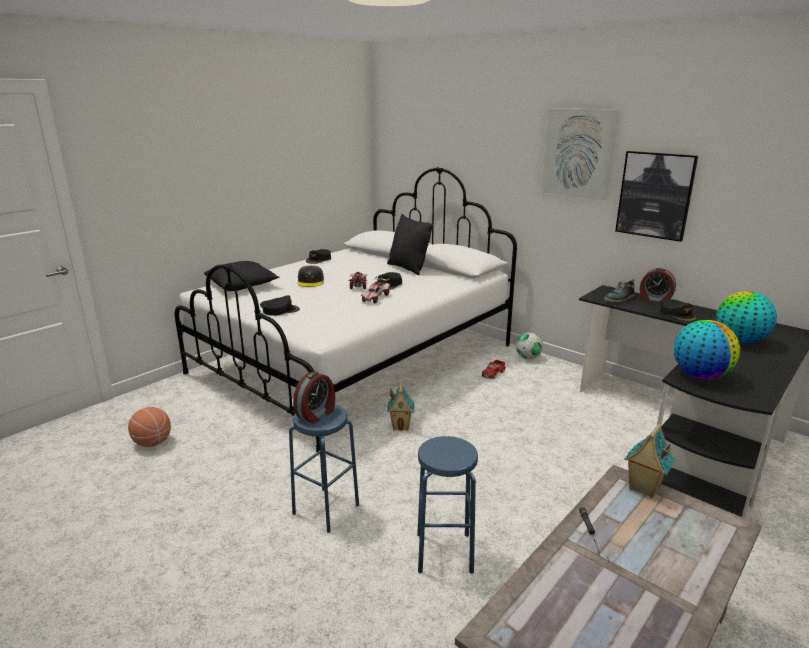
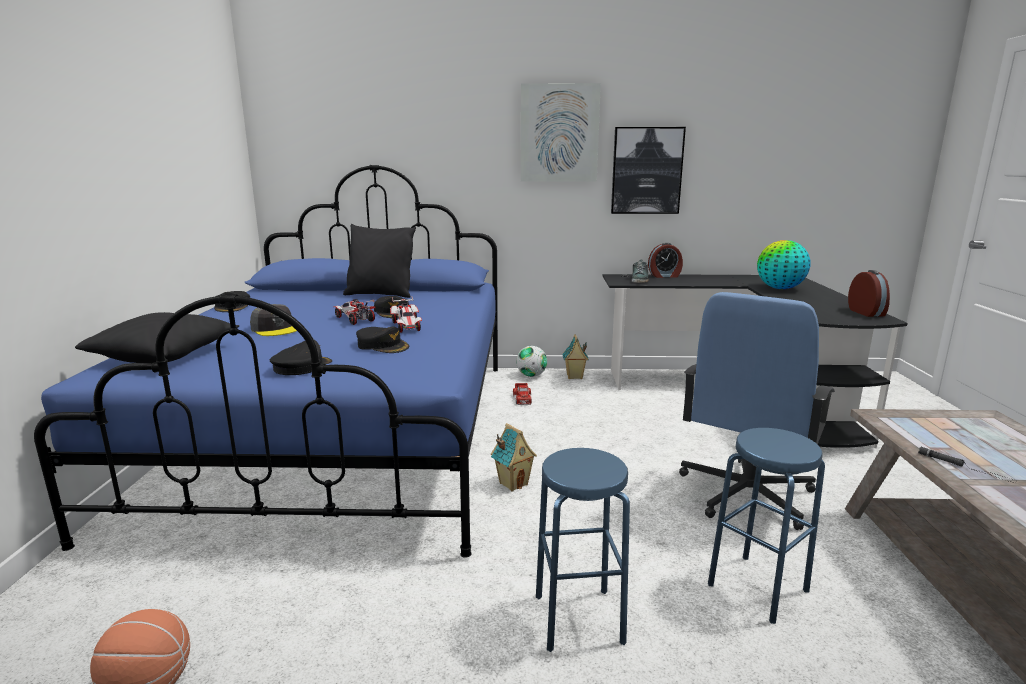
camera: 40 degrees left, 5 degrees down
white bed [174,167,517,452] -> blue bed [34,165,498,558]
alarm clock [293,371,335,424] -> alarm clock moved to [848,270,890,317]
toy house [624,424,676,498] -> toy house moved to [562,334,589,379]
black cap [660,299,697,322] -> black cap moved to [356,326,410,353]
globe [673,320,740,379] -> none
none -> blue office chair [679,292,835,530]

